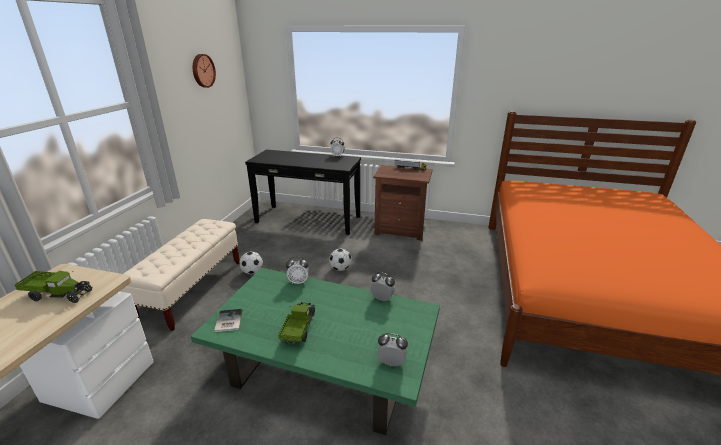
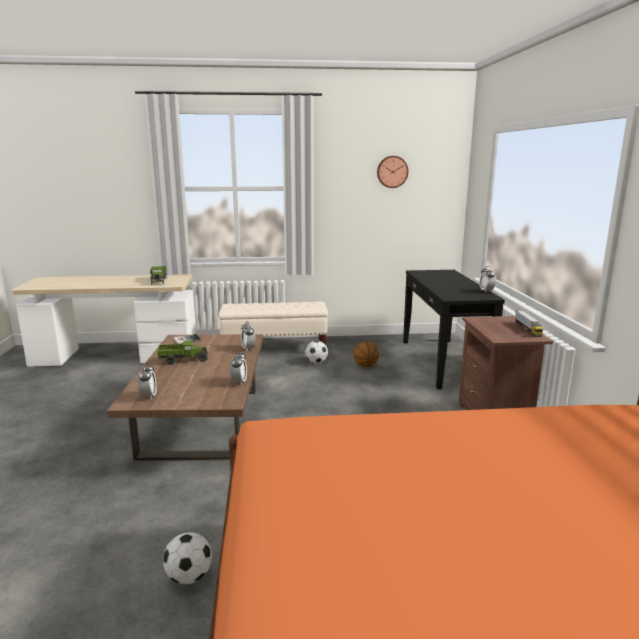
camera: 70 degrees right, 10 degrees down
green coffee table [191,268,440,435] -> brown coffee table [107,334,263,461]
football [329,249,352,271] -> football moved to [163,532,212,584]
none -> basketball [353,341,379,367]

